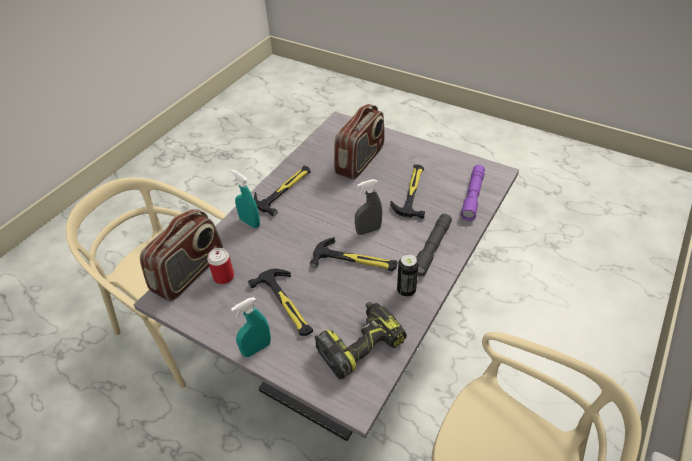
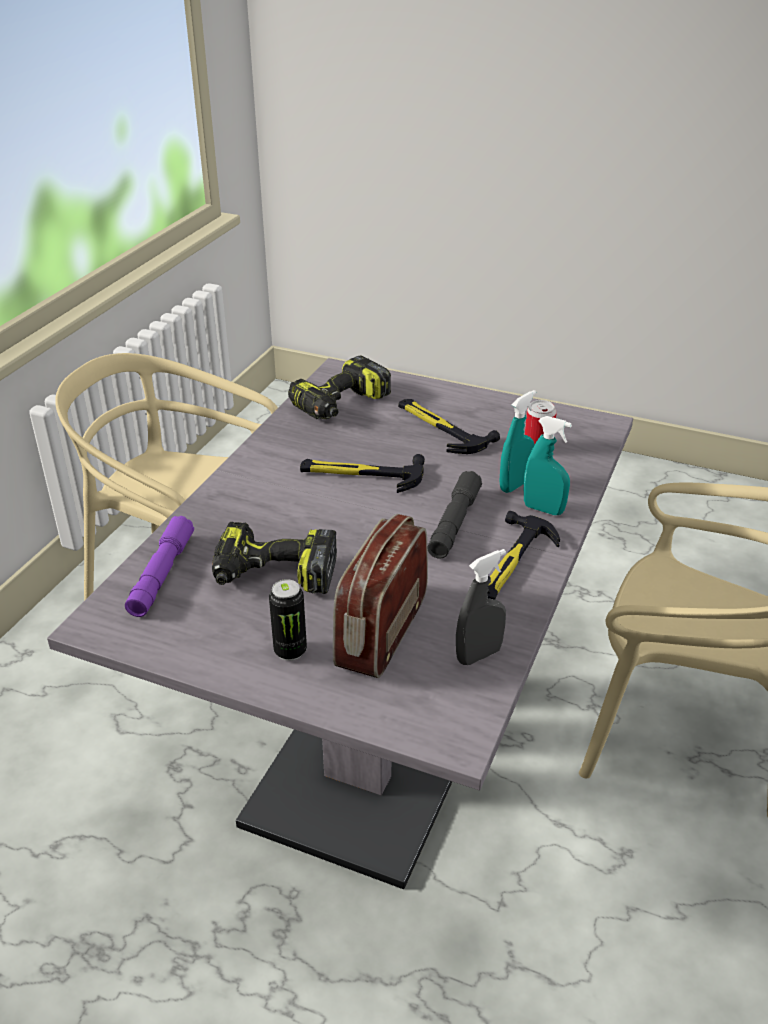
camera: 170 degrees right, 10 degrees down
radio [140,209,223,302] -> none
turquoise spray bottle [231,297,271,357] -> turquoise spray bottle moved to [499,390,536,493]
grey spray bottle [355,179,382,235] -> grey spray bottle moved to [456,549,506,665]
hammer [390,164,425,219] -> power drill [212,522,337,594]
can [397,254,419,297] -> can moved to [269,579,307,661]
grey flashlight [416,214,452,277] -> grey flashlight moved to [427,471,482,559]

